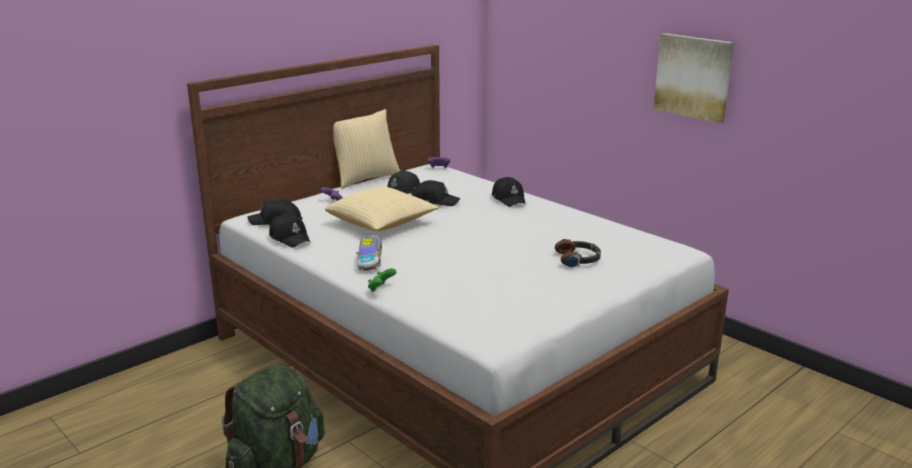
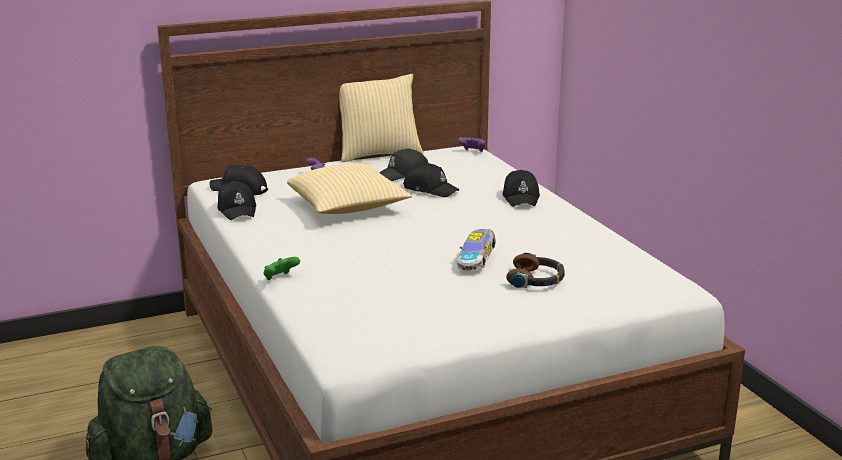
camera: 20 degrees right, 0 degrees up
toy car [356,235,382,271] -> toy car moved to [457,229,496,270]
picture [654,33,734,123] -> none

